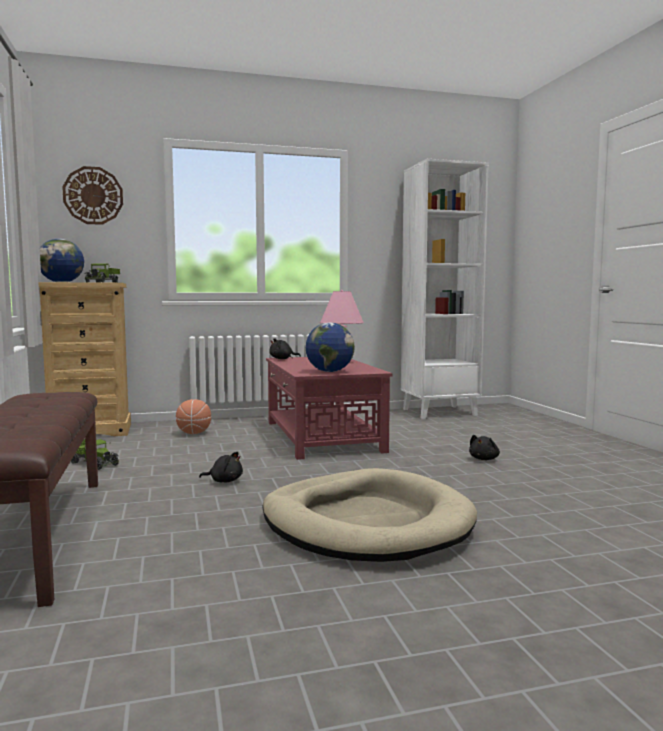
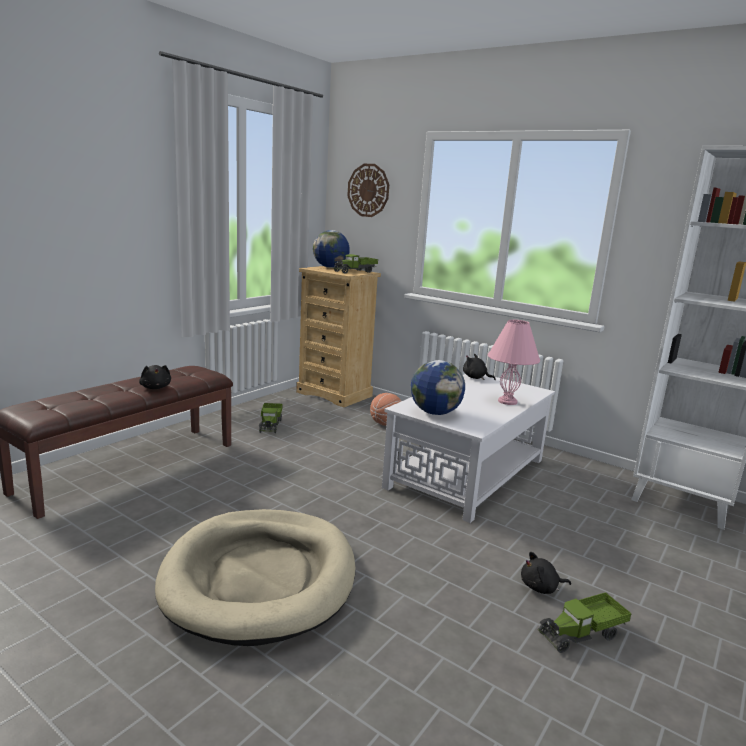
camera: 50 degrees right, 10 degrees up
black plush toy [199,452,243,482] -> black plush toy moved to [139,365,171,389]
red coffee table [266,357,393,460] -> white coffee table [382,374,555,523]
none -> toy truck [539,592,632,653]

